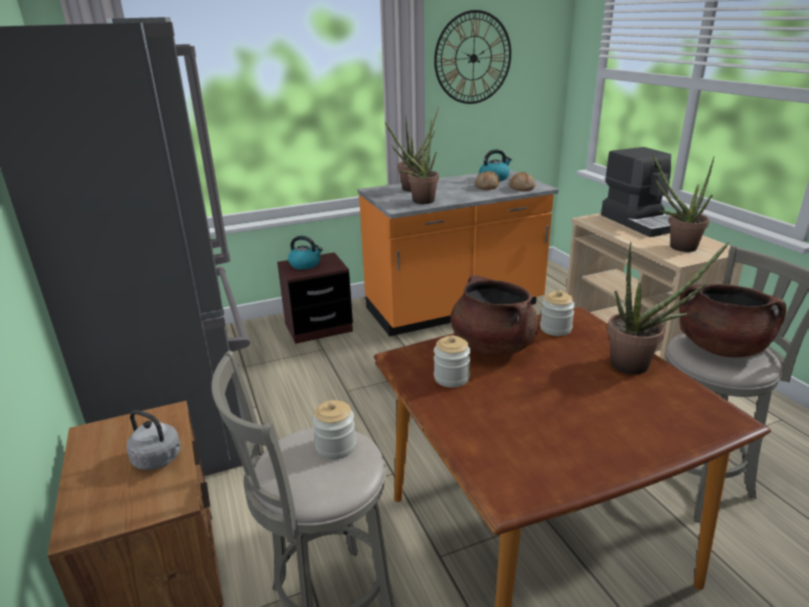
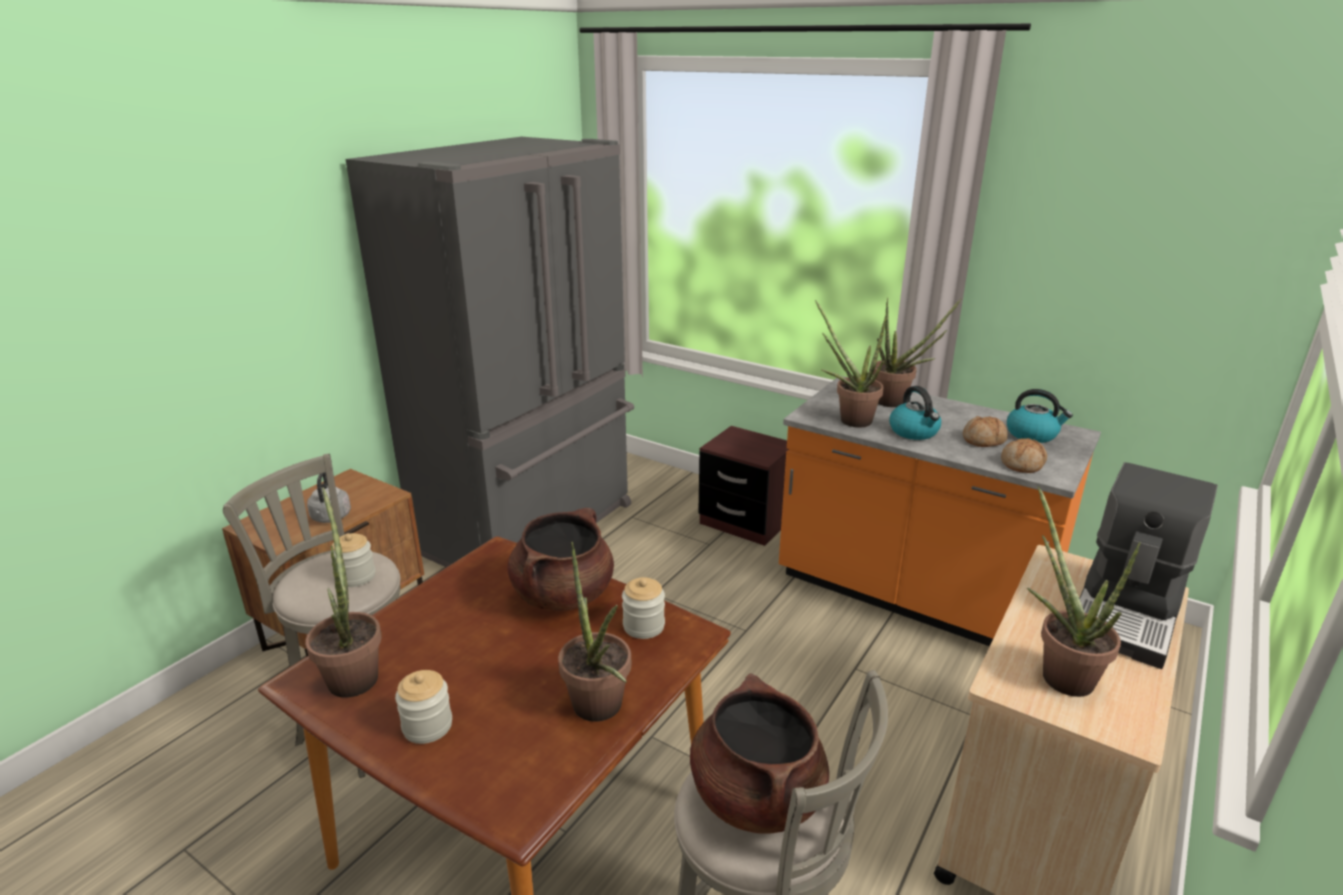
camera: 55 degrees right, 0 degrees up
kettle [288,236,323,269] -> kettle moved to [889,386,941,440]
wall clock [434,10,511,104] -> none
jar [434,335,471,388] -> jar moved to [395,670,452,744]
none -> potted plant [305,487,382,698]

